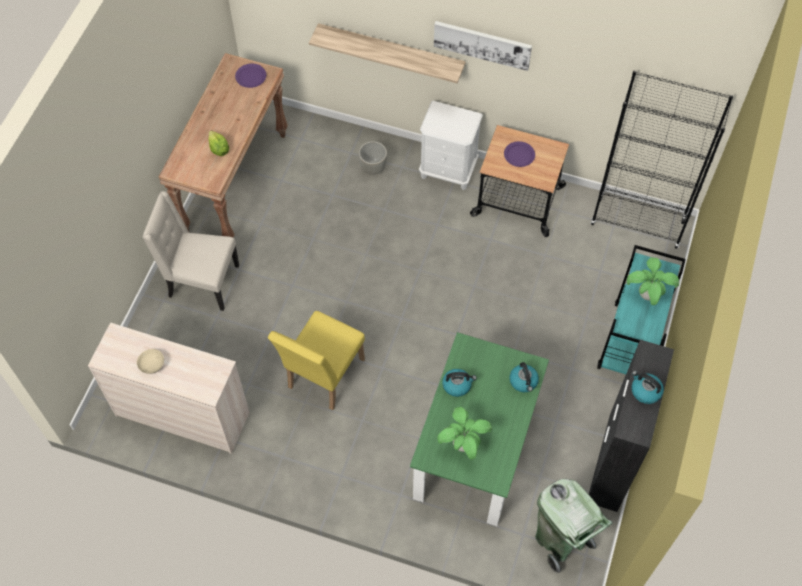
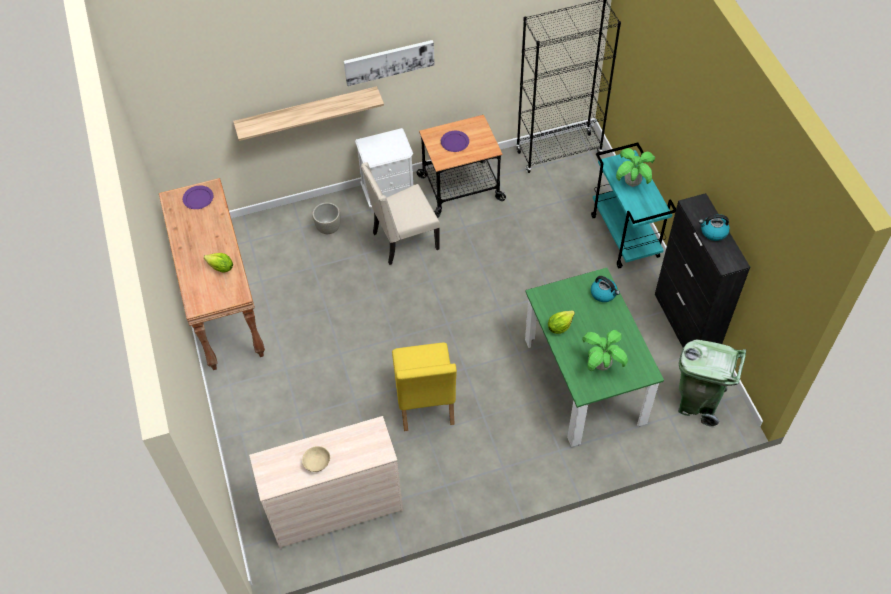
camera: 35 degrees left, 5 degrees down
beige chair [143,191,239,311] -> beige chair moved to [361,162,440,265]
kettle [442,369,477,397] -> lettuce [548,310,575,334]

